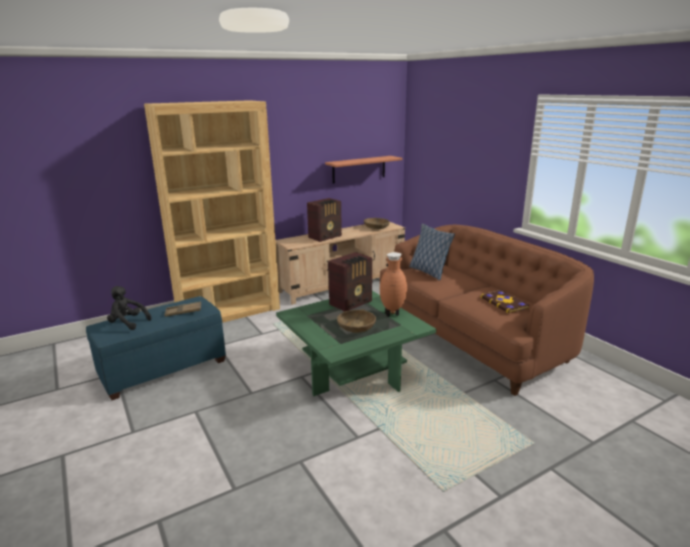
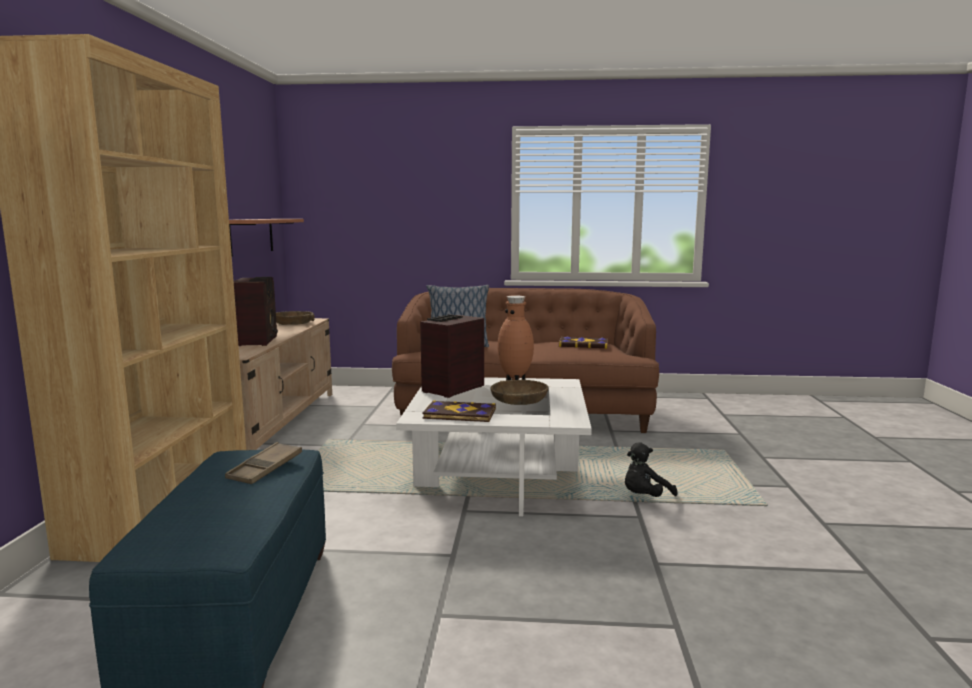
camera: 55 degrees left, 10 degrees down
black plush toy [107,286,151,330] -> black plush toy moved to [625,442,677,497]
green coffee table [276,291,436,396] -> white coffee table [396,377,592,516]
radio [328,252,372,312] -> radio turned 135 degrees counterclockwise [420,314,484,398]
none -> book [422,400,496,422]

